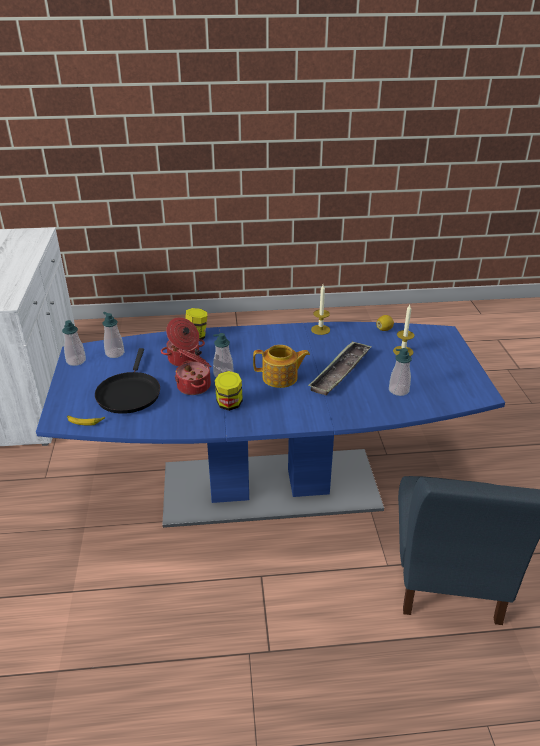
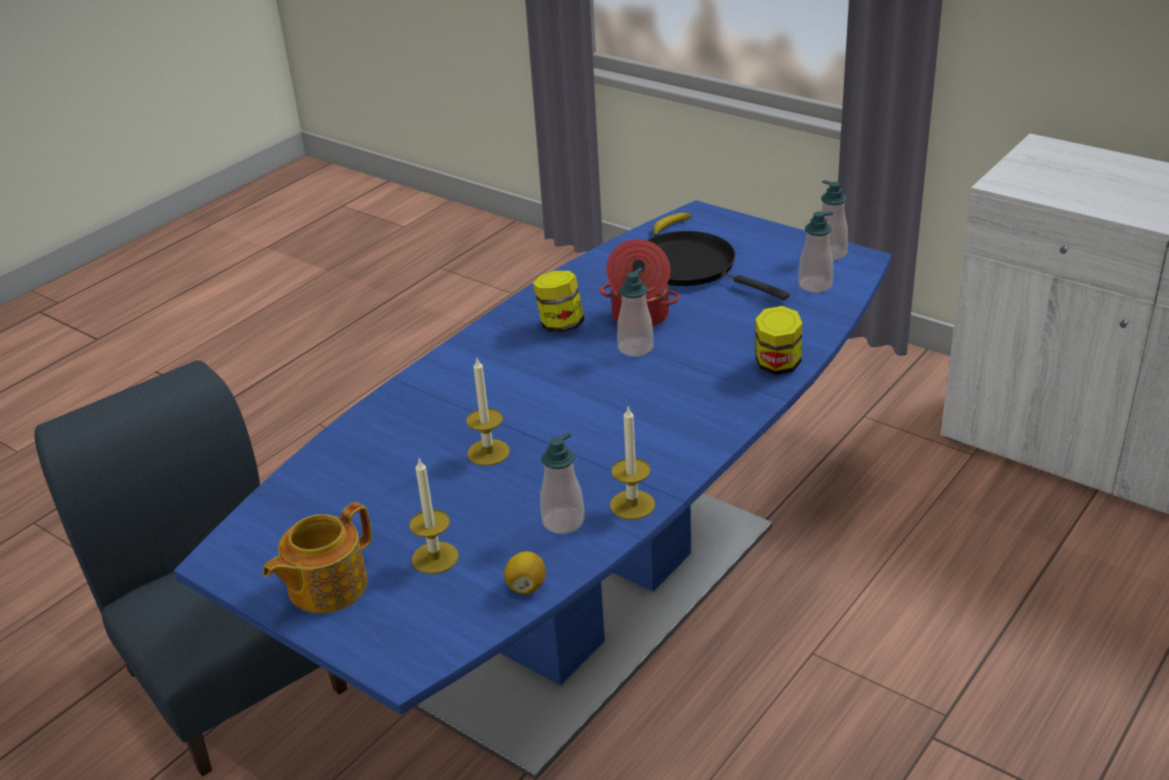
camera: 135 degrees right, 0 degrees up
cooking pot [161,318,205,366] -> none
teapot [253,345,310,388] -> teapot moved to [263,502,372,613]
tray [308,341,372,396] -> candle [466,358,510,466]
soap dispenser [389,348,412,396] -> soap dispenser moved to [540,432,585,534]

